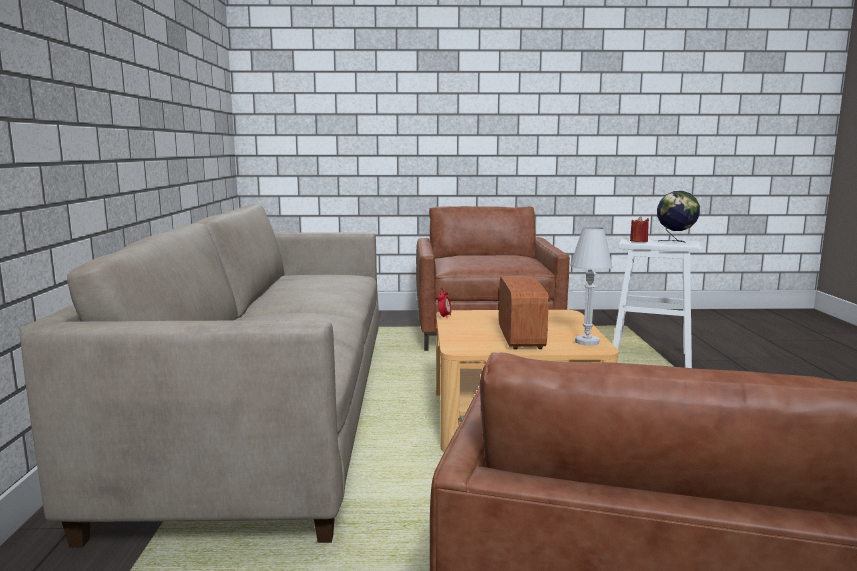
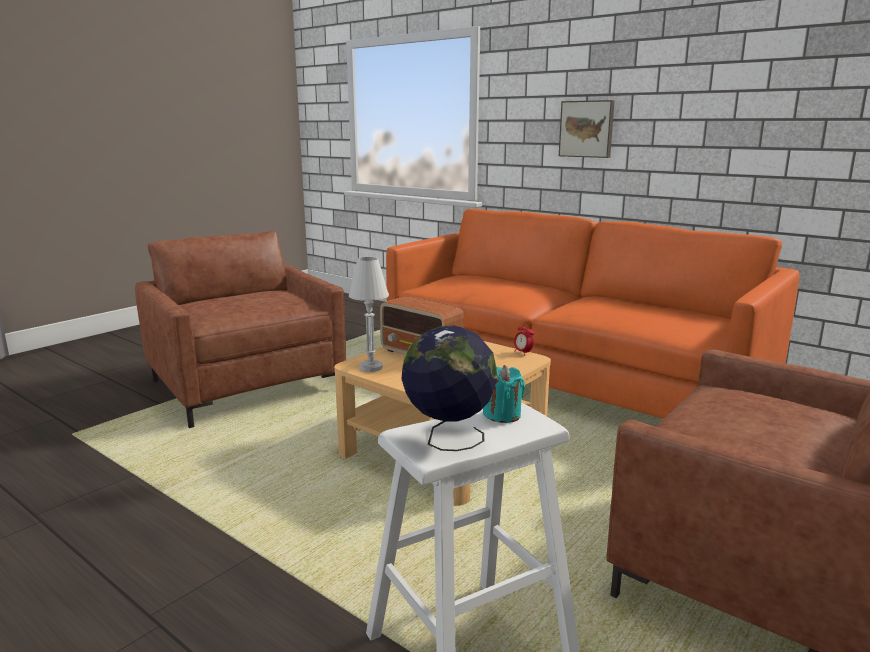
camera: 130 degrees right, 5 degrees up
beige sofa [20,204,379,548] -> orange sofa [386,209,799,419]
red candle [630,216,649,242] -> turquoise candle [483,365,525,423]
none -> picture [559,100,615,158]

